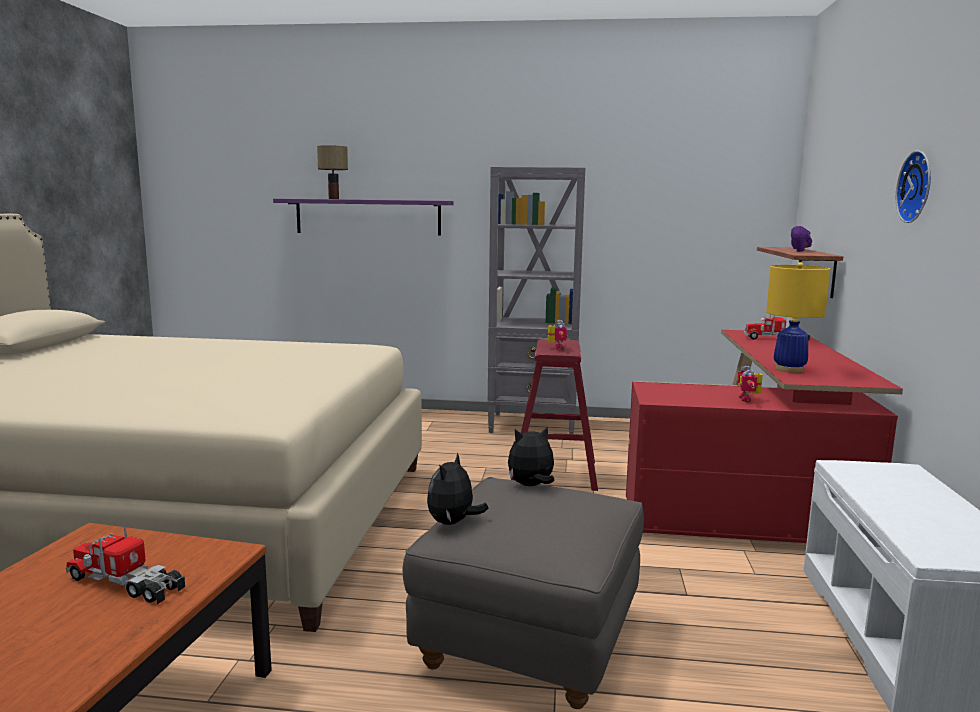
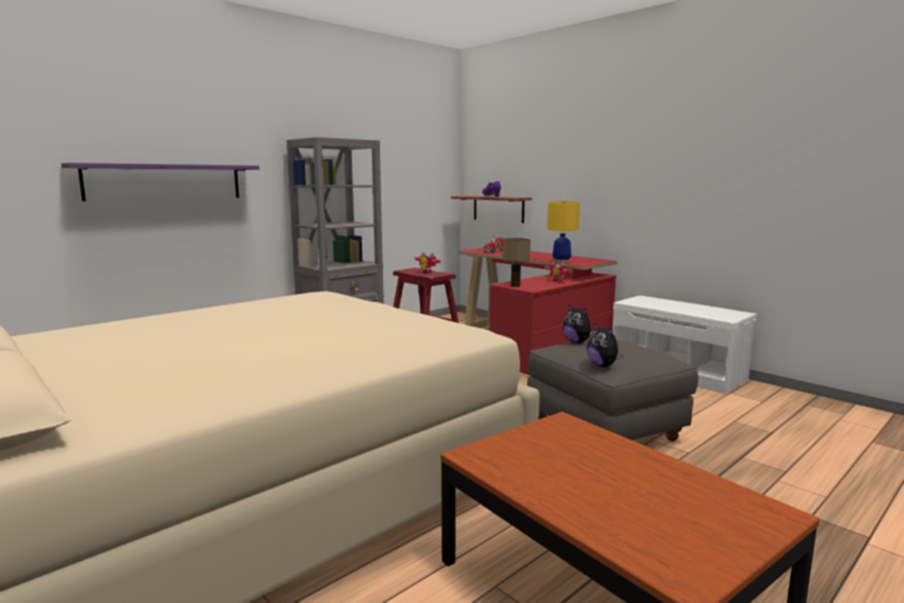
camera: 50 degrees left, 0 degrees up
toy truck [65,526,185,604] -> none
table lamp [317,145,348,199] -> table lamp moved to [503,238,530,287]
plush toy [508,426,555,486] -> plush toy turned 60 degrees counterclockwise [563,304,594,343]
wall clock [896,150,931,223] -> none

